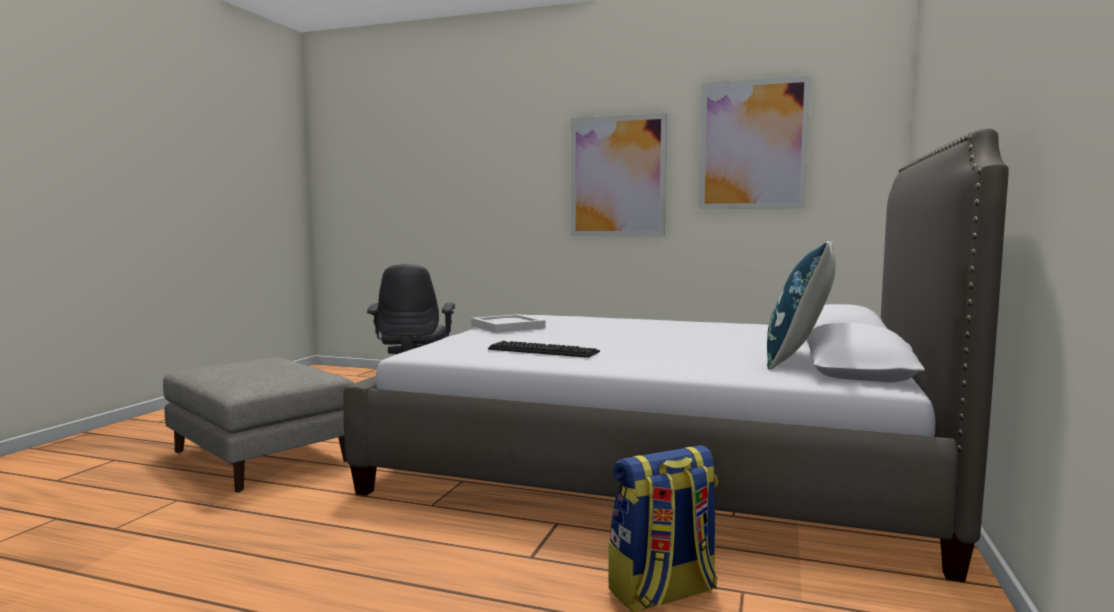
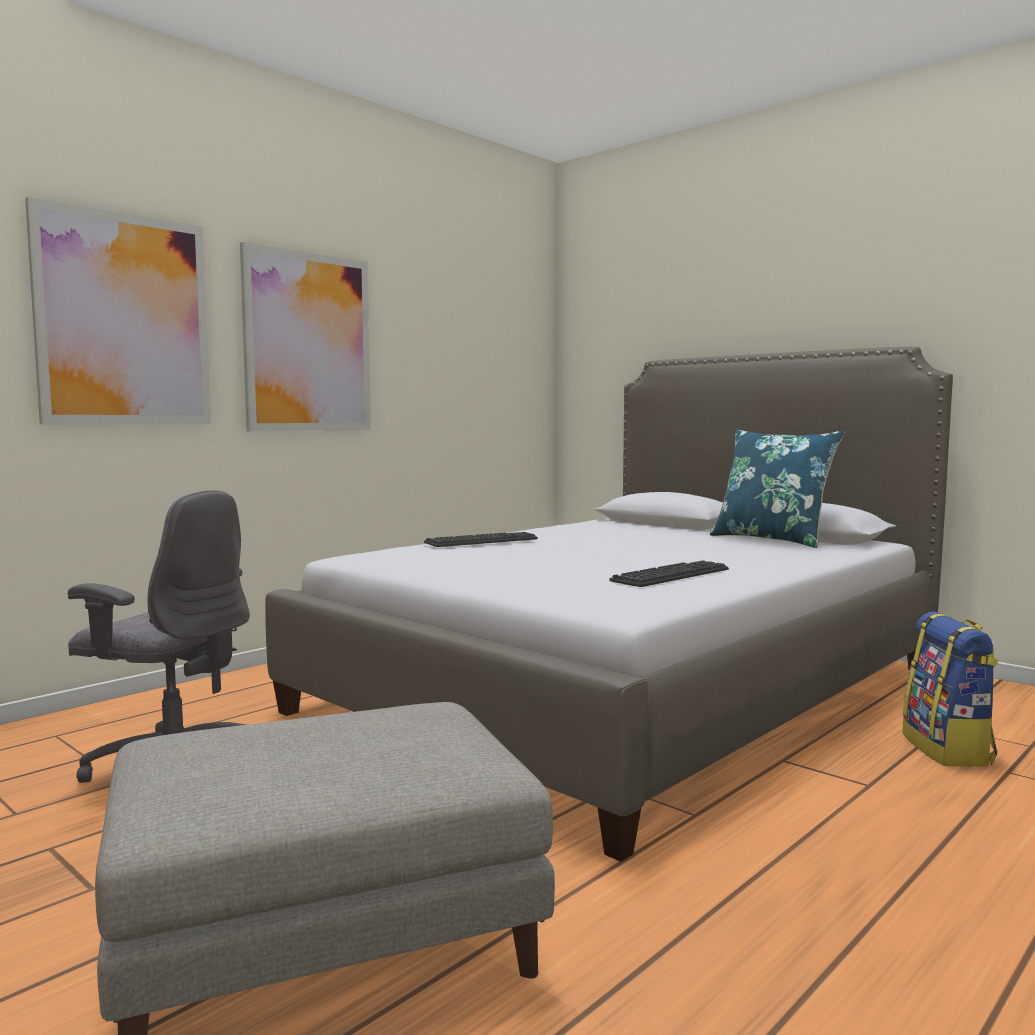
camera: 65 degrees left, 0 degrees up
white tray [471,314,545,333] -> none
picture [699,76,811,209] -> picture moved to [25,197,211,424]
none -> keyboard [424,532,538,547]

